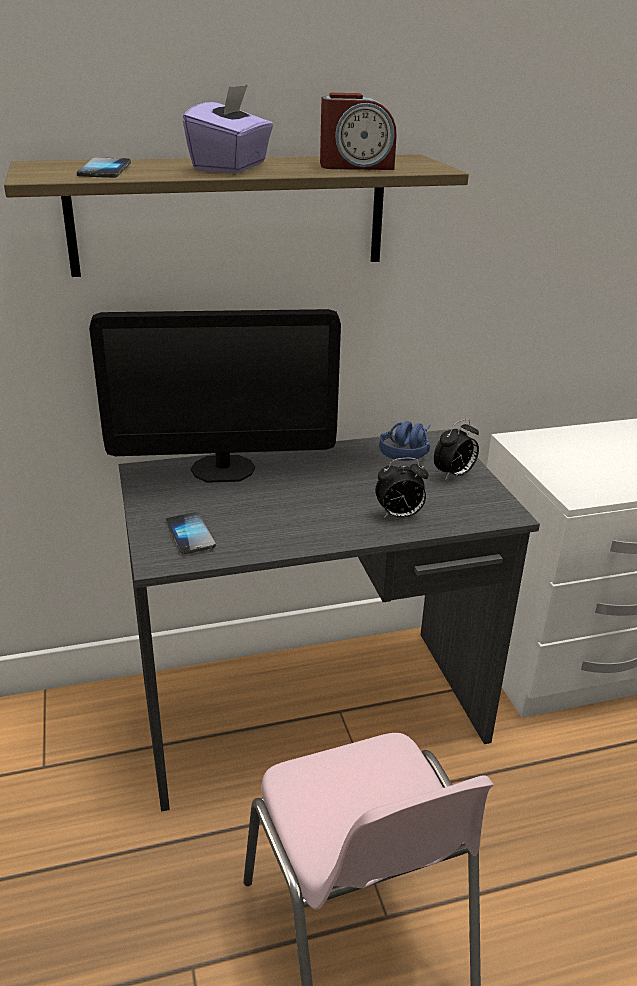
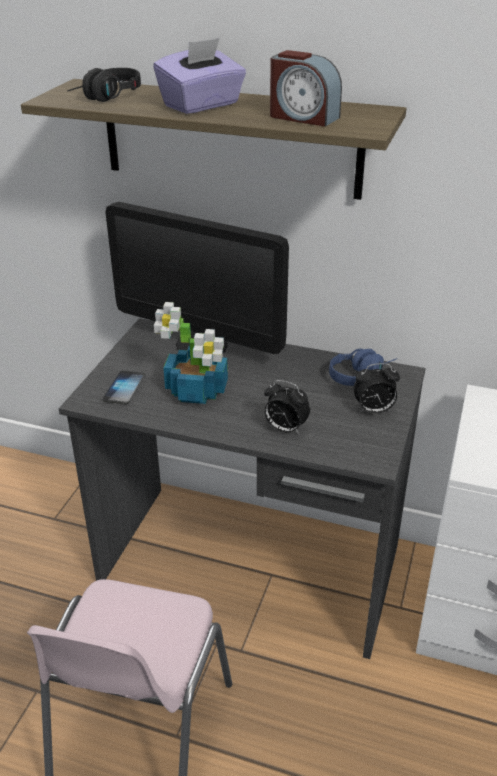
camera: 35 degrees right, 5 degrees up
phone [77,157,131,178] -> black headphones [67,68,141,102]
none -> potted plant [154,302,228,404]

